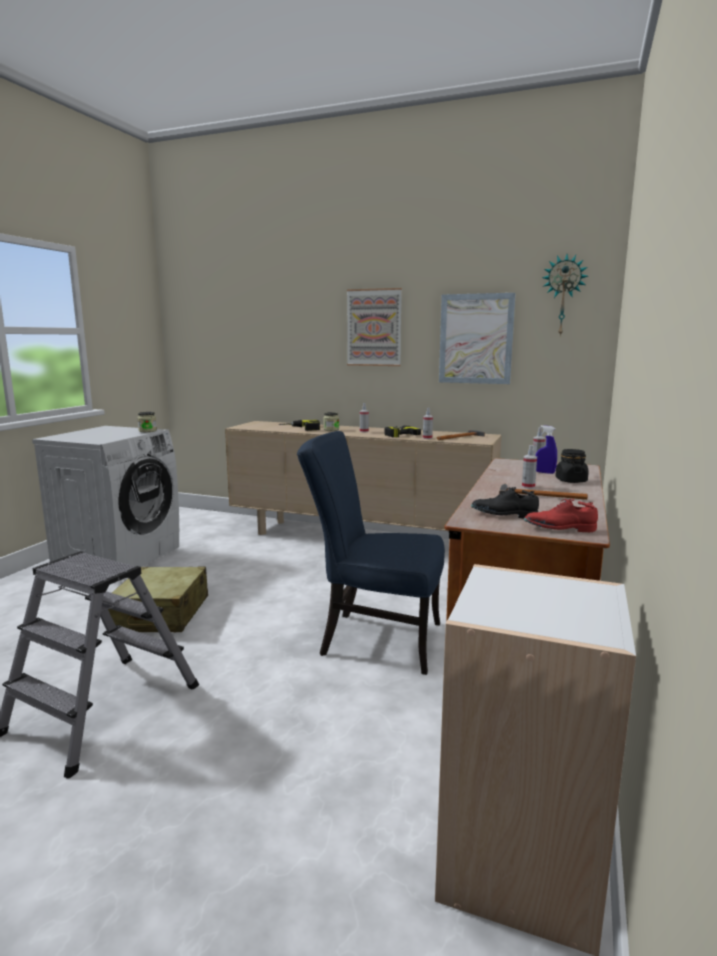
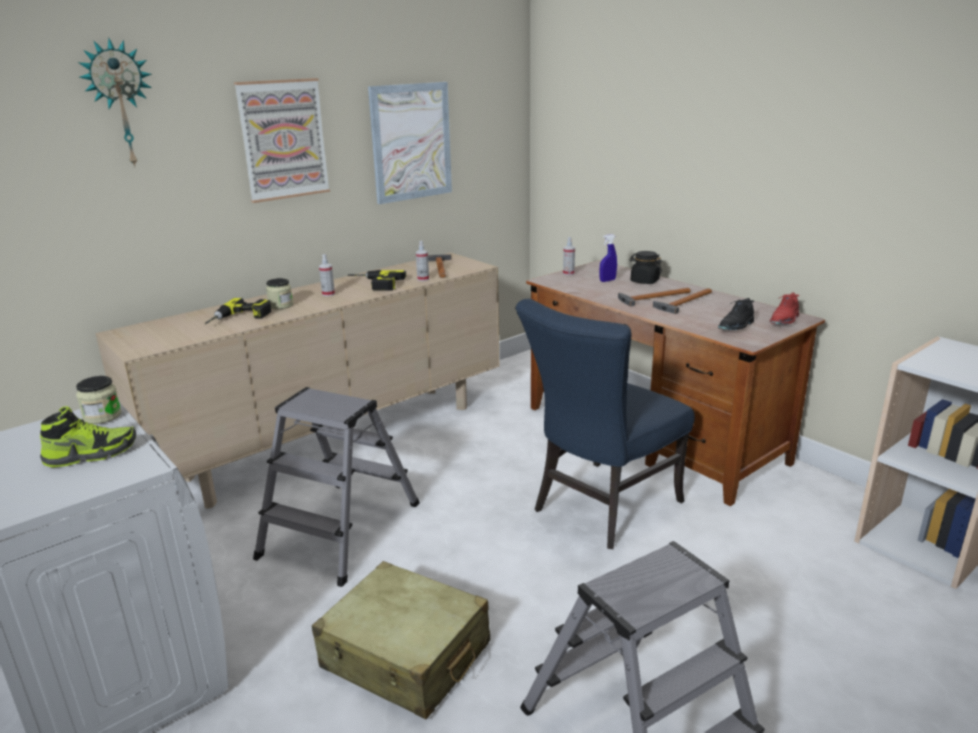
camera: 60 degrees left, 10 degrees up
spray bottle [522,445,537,489] -> hammer [618,288,691,306]
wall clock [542,254,588,336] -> wall clock moved to [78,38,152,167]
none -> shoe [40,406,136,467]
none -> grey step ladder [253,387,420,587]

